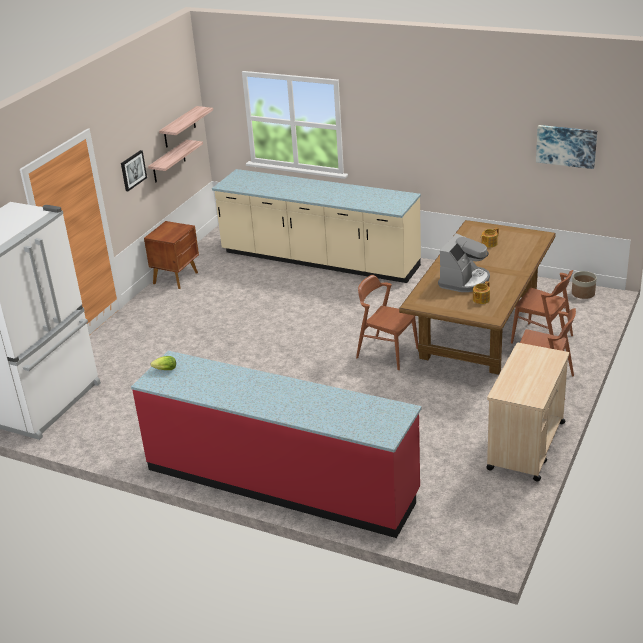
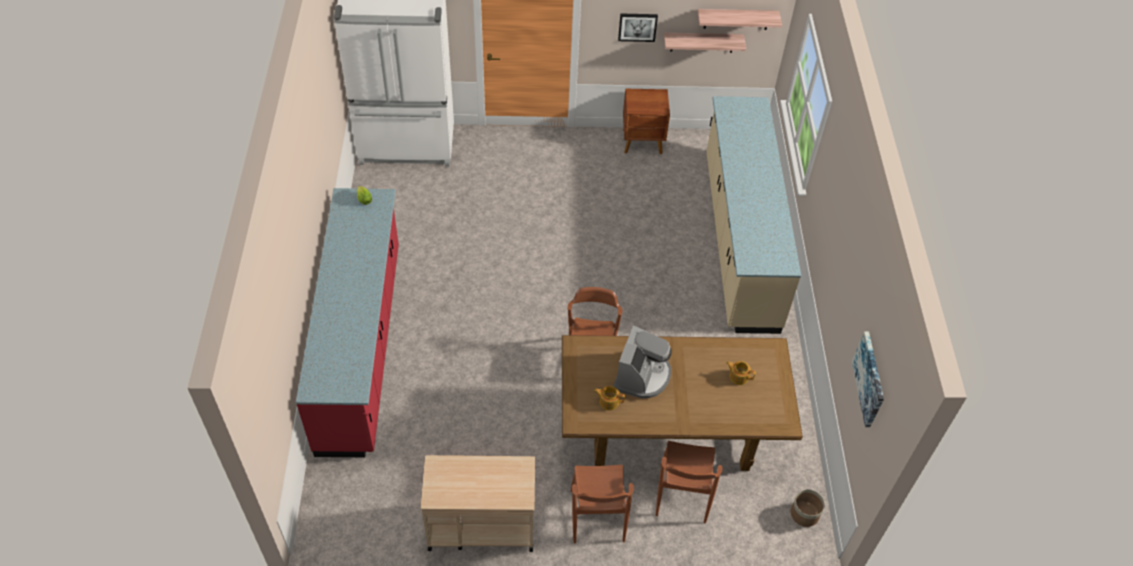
camera: 60 degrees right, 20 degrees up
coffee machine [438,233,490,292] -> coffee machine turned 75 degrees counterclockwise [614,325,672,398]

